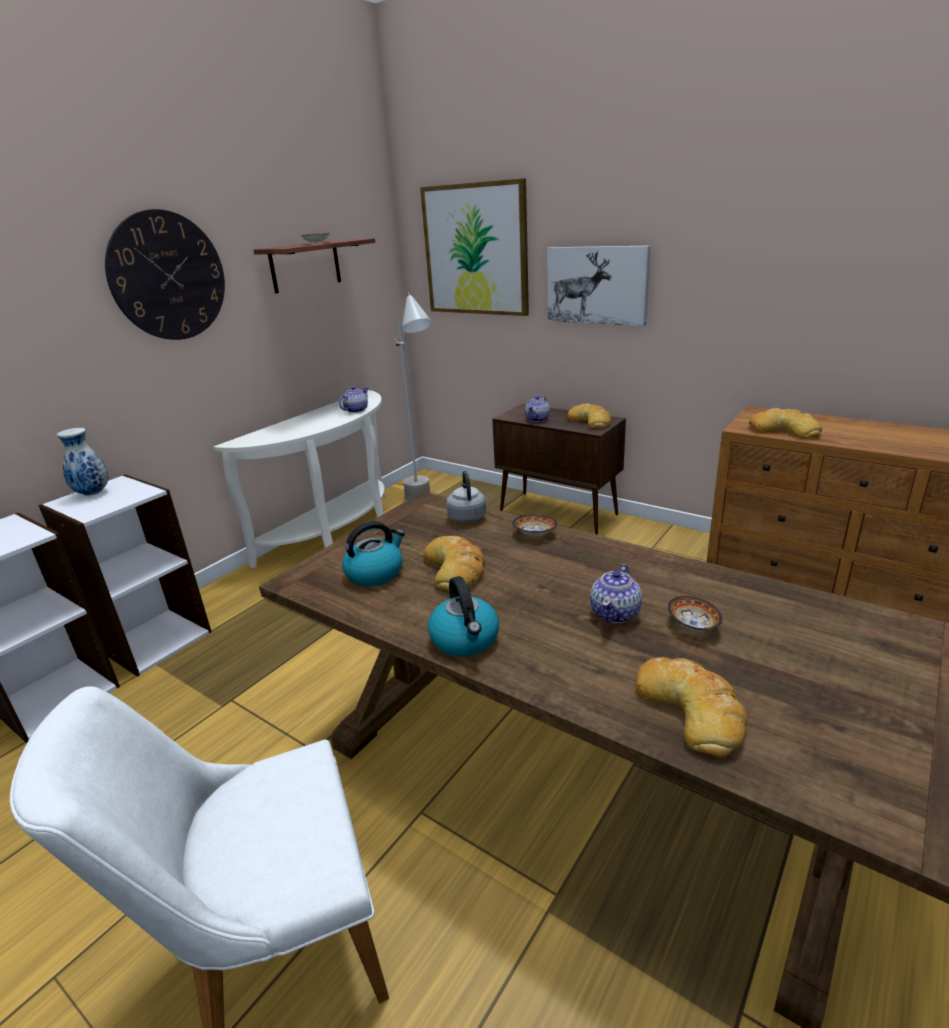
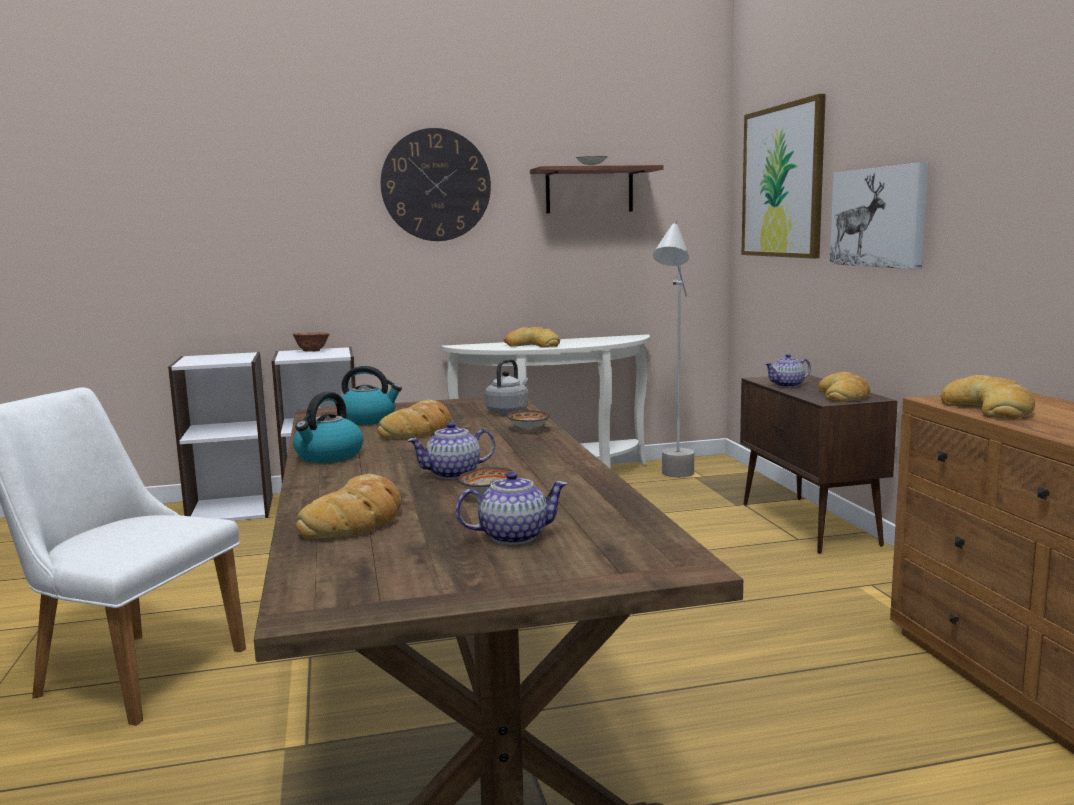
camera: 40 degrees right, 15 degrees down
vase [57,428,108,496] -> bowl [293,332,330,352]
teapot [339,386,368,413] -> teapot moved to [456,471,568,545]
none -> bread [504,327,560,347]

